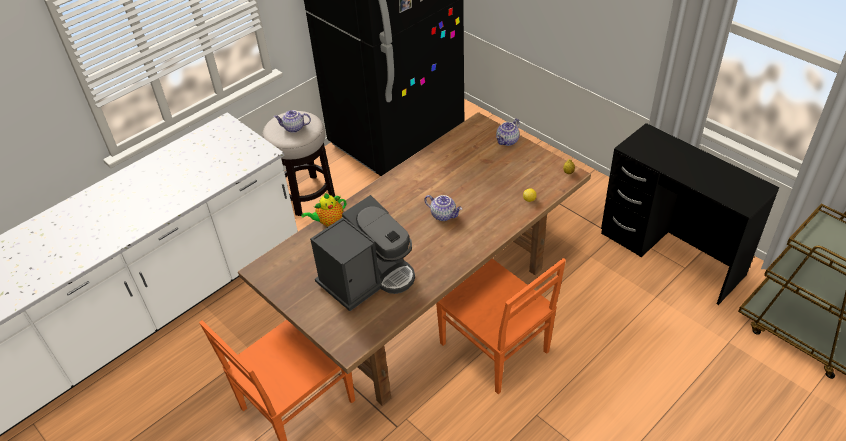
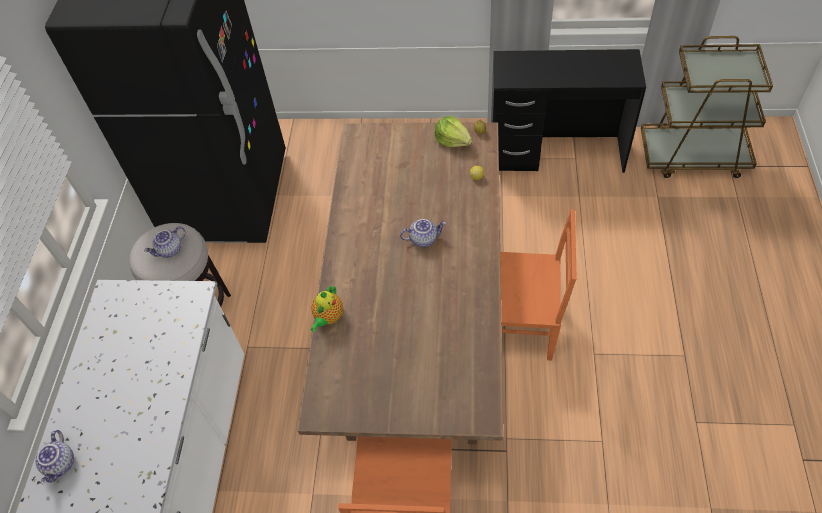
camera: 40 degrees left, 10 degrees up
coffee machine [310,195,415,311] -> none
teapot [496,119,520,146] -> teapot moved to [35,430,74,484]
none -> lettuce [435,116,472,147]

